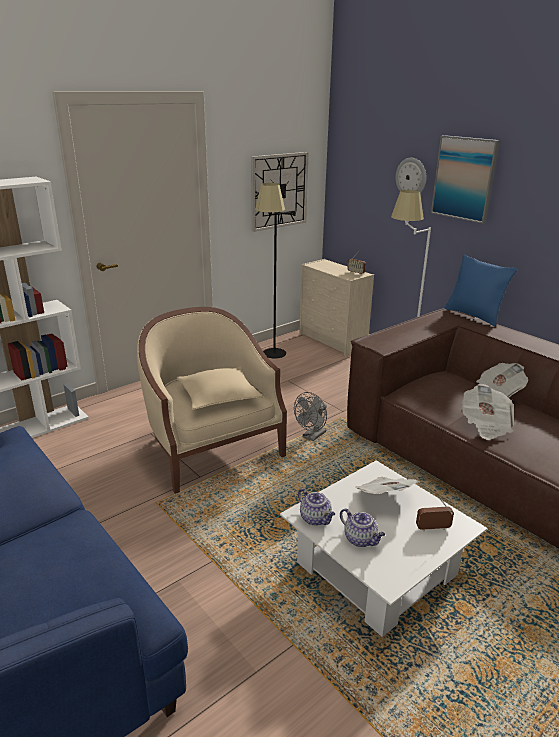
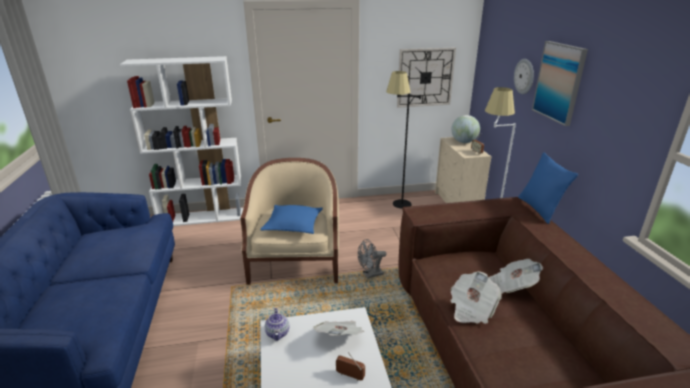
camera: 30 degrees right, 0 degrees up
beige pillow [177,366,263,410] -> blue pillow [261,205,323,234]
teapot [340,508,385,547] -> none
none -> globe [451,115,480,143]

